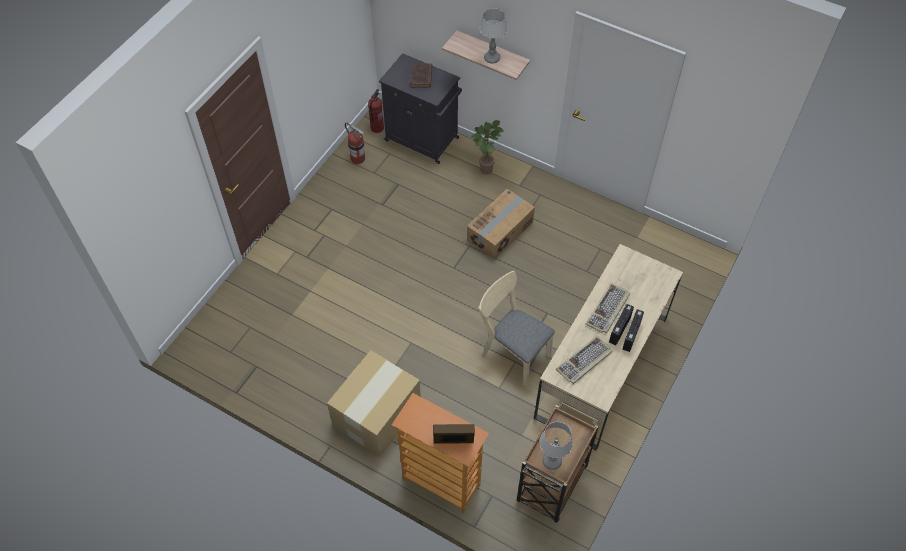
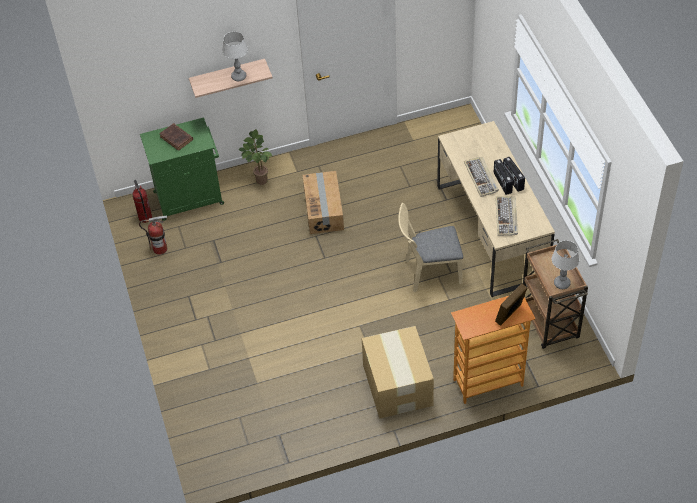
camera: 45 degrees left, 5 degrees down
black cabinet [379,53,462,164] -> green cabinet [140,117,224,221]

